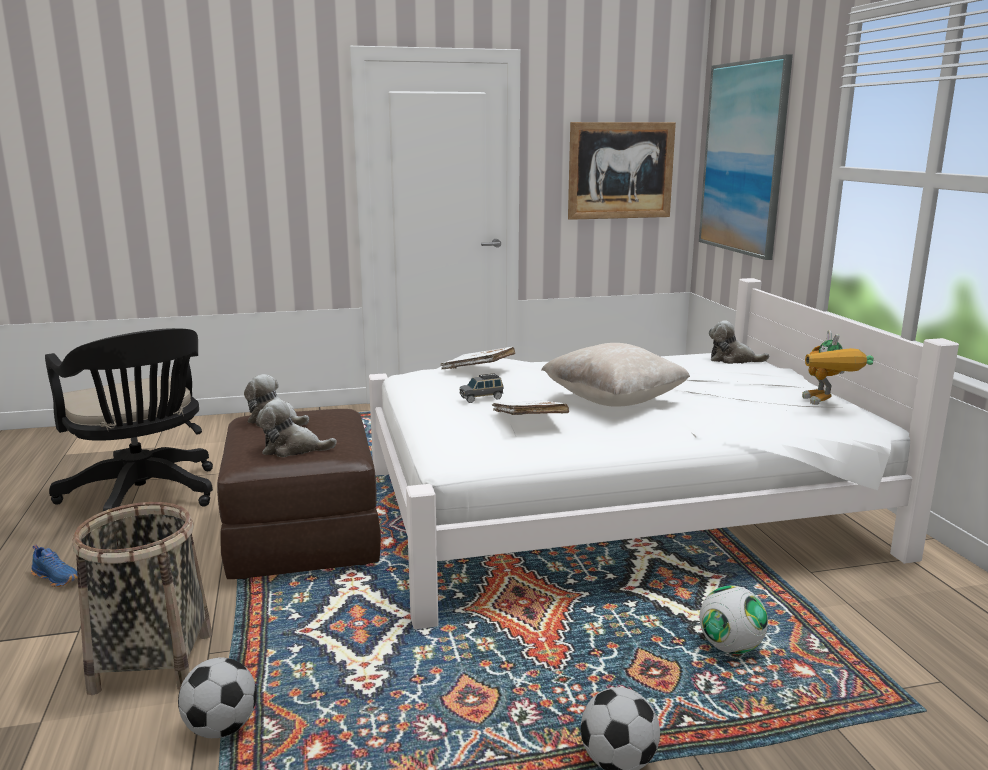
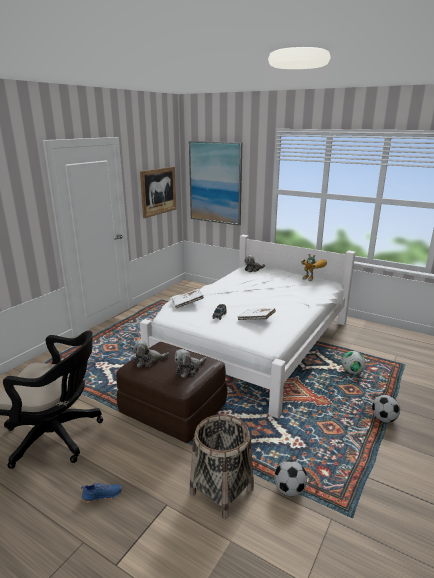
camera: 45 degrees left, 5 degrees up
beige pillow [541,343,690,407] -> none

